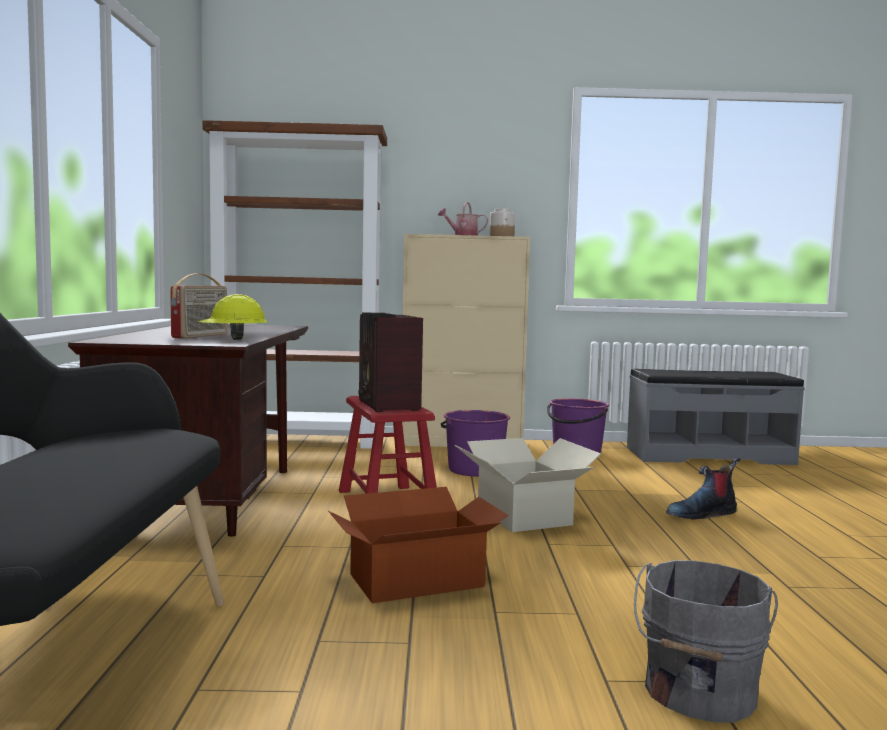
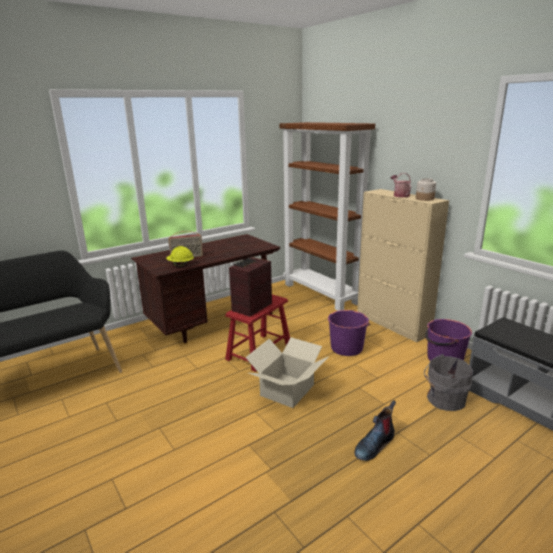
camera: 55 degrees right, 15 degrees up
cardboard box [328,487,509,603] -> none
grey bucket [634,560,778,723] -> grey bucket moved to [424,354,473,411]
boot [666,457,740,520] -> boot turned 75 degrees counterclockwise [355,400,396,461]

